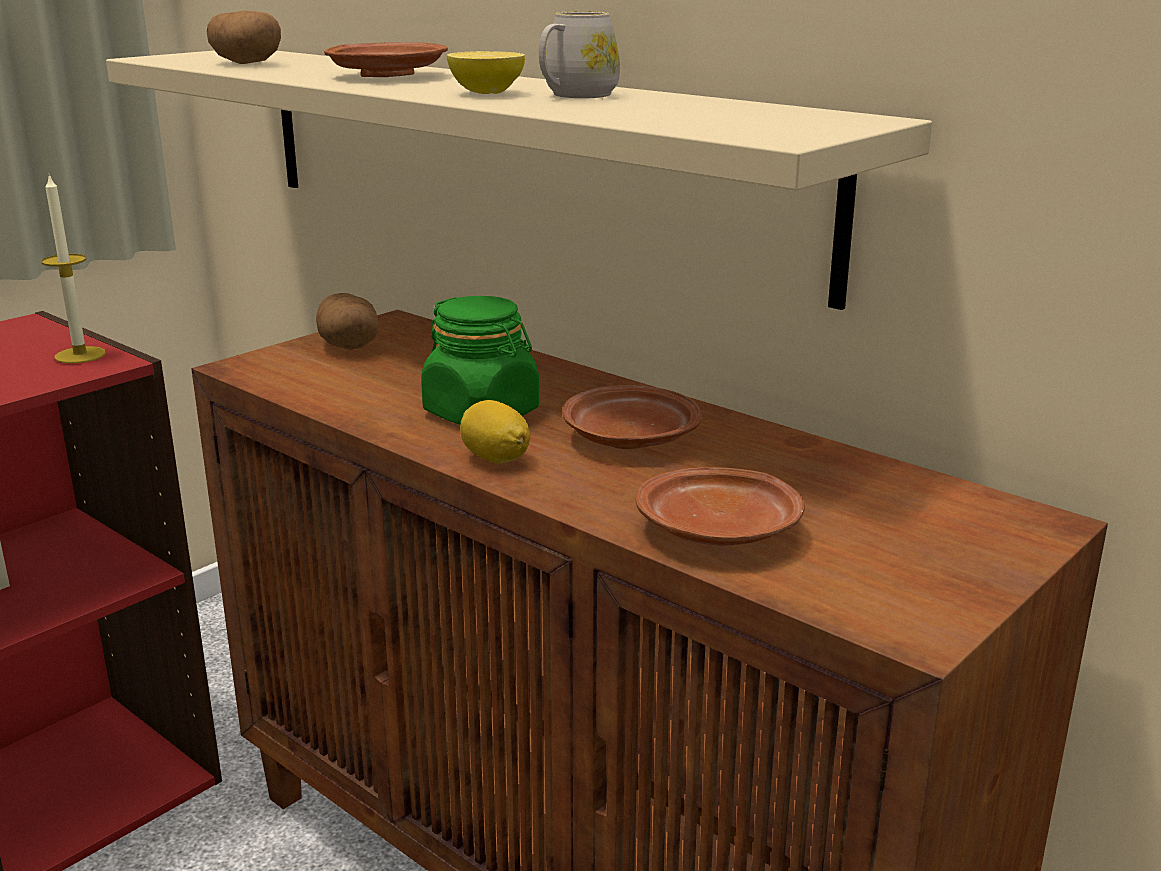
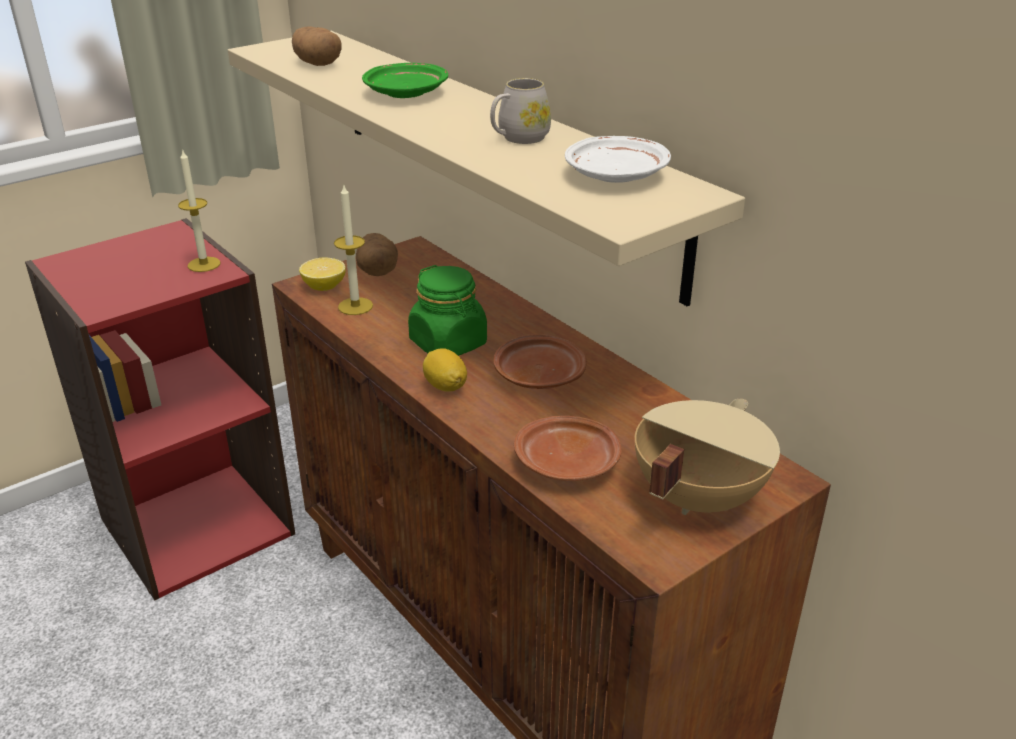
camera: 10 degrees right, 10 degrees up
brown plate [324,42,448,77] -> green plate [362,63,448,98]
lemon [447,51,525,94] -> lemon moved to [299,258,346,291]
none -> candle [334,185,373,315]
none -> white plate [565,136,671,183]
none -> beige cooking pot [635,399,780,515]

